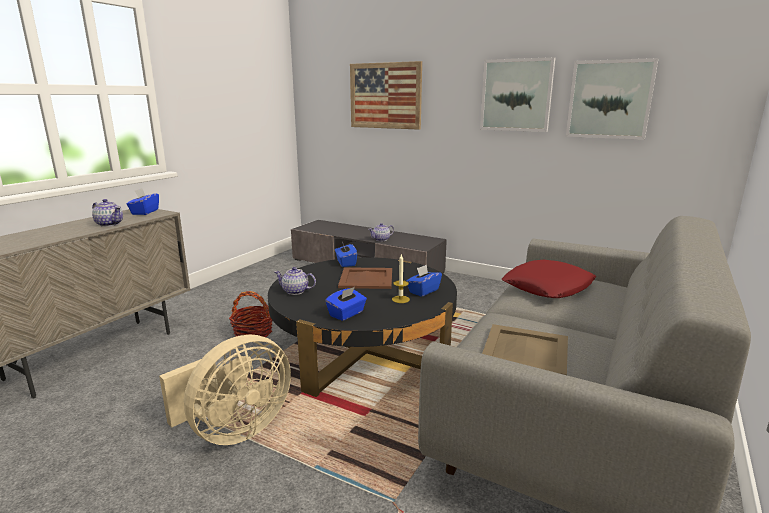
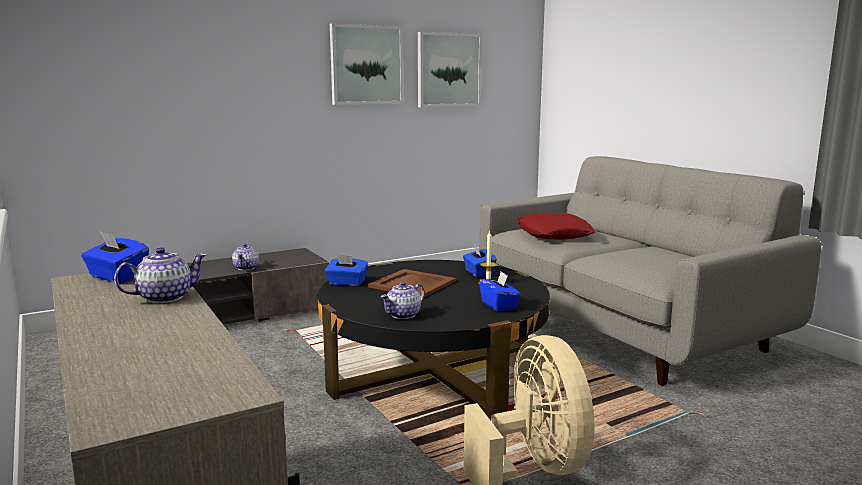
camera: 60 degrees left, 5 degrees down
basket [229,291,273,337] -> none
picture [350,61,422,130] -> none
beige tray [482,324,568,375] -> none

